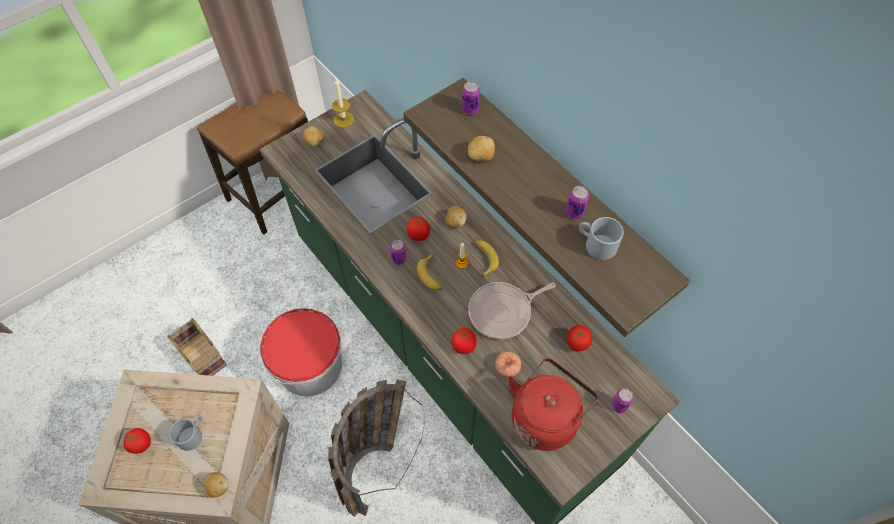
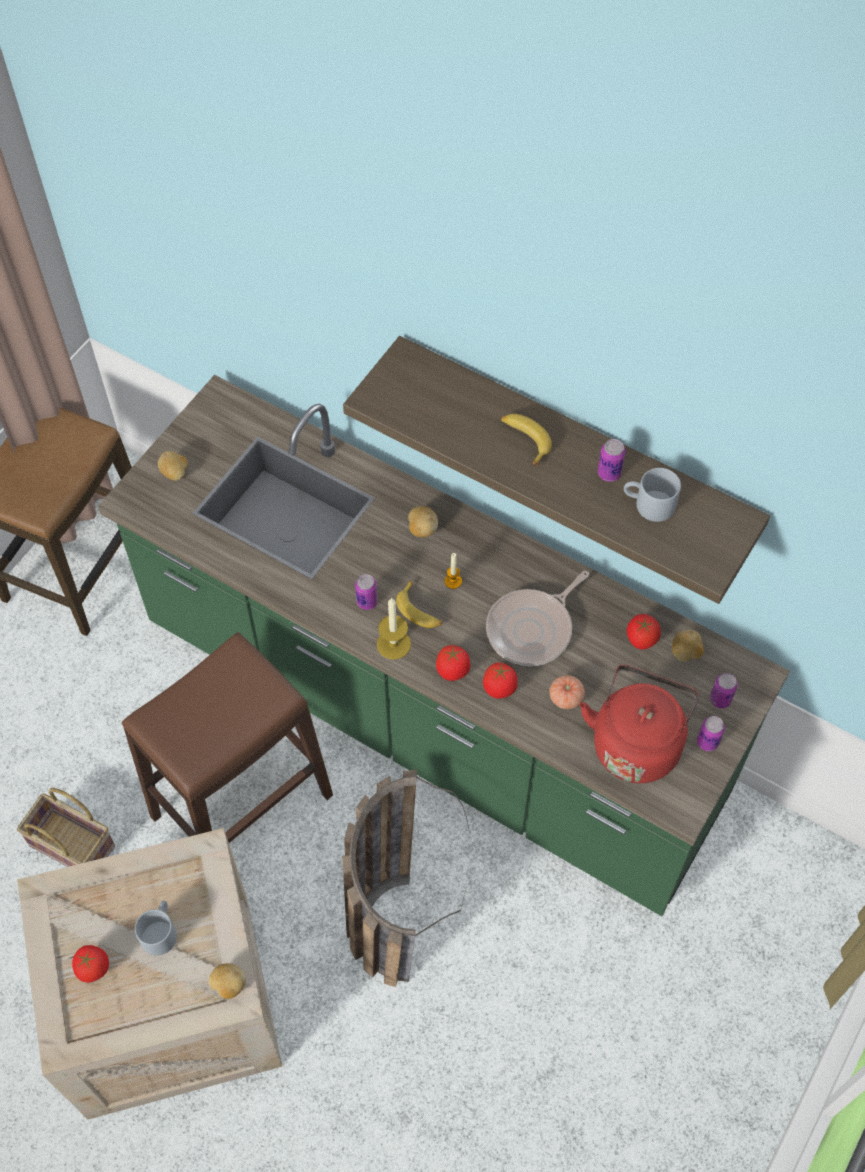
camera: 20 degrees left, 0 degrees up
bucket [260,308,342,396] -> brown stool [122,632,333,843]
candle [332,79,354,128] -> candle moved to [377,598,411,660]
tomato [407,217,430,241] -> tomato moved to [436,645,470,681]
can [462,81,480,115] -> can moved to [697,716,725,751]
potato [468,136,495,161] -> potato moved to [672,630,704,662]
banana [474,240,499,277] -> banana moved to [501,414,552,467]

